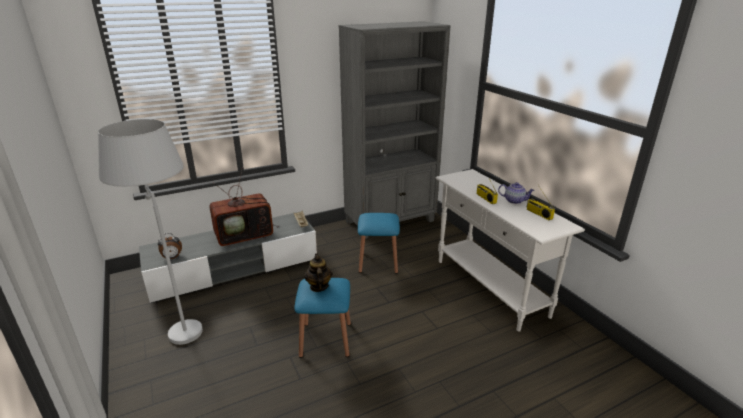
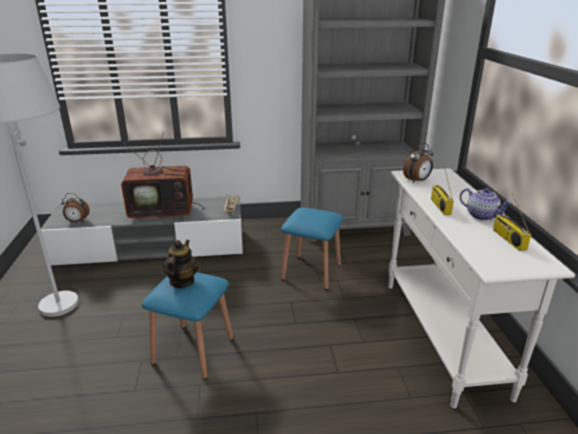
camera: 20 degrees right, 0 degrees up
none -> alarm clock [403,143,433,183]

